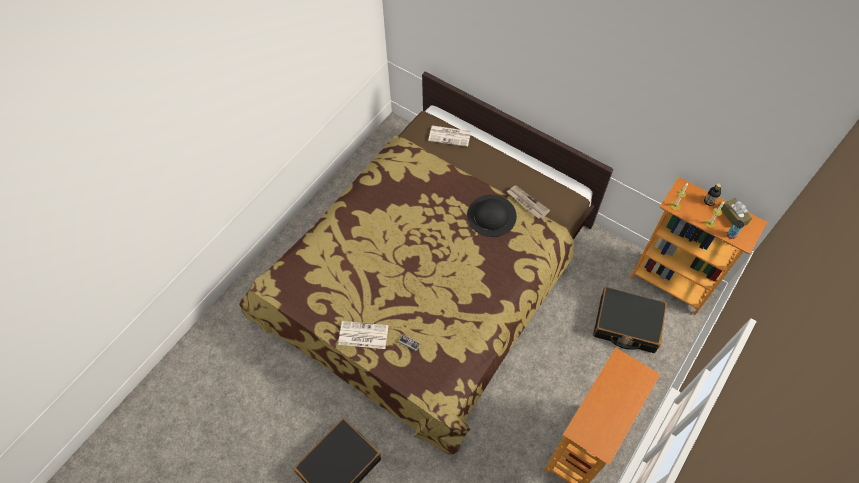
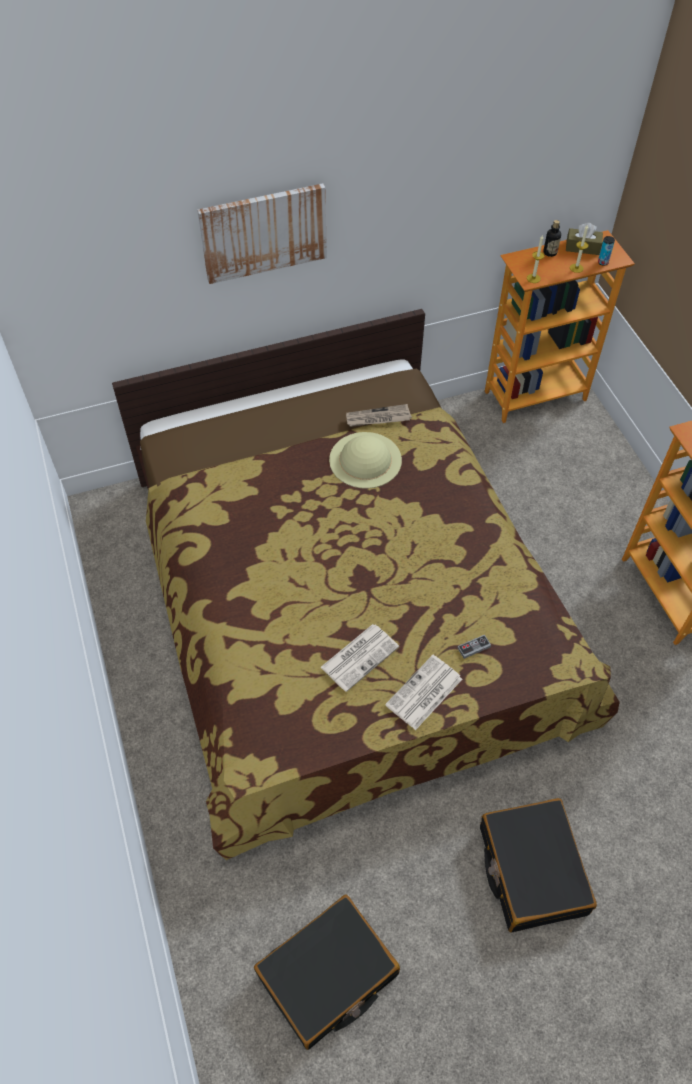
camera: 55 degrees left, 5 degrees down
newspaper [428,126,471,147] -> newspaper moved to [320,624,399,692]
black hat [467,195,517,237] -> beige hat [329,432,402,489]
black suitcase [593,287,667,353] -> black suitcase moved to [254,894,400,1050]
none -> picture [197,183,327,284]

